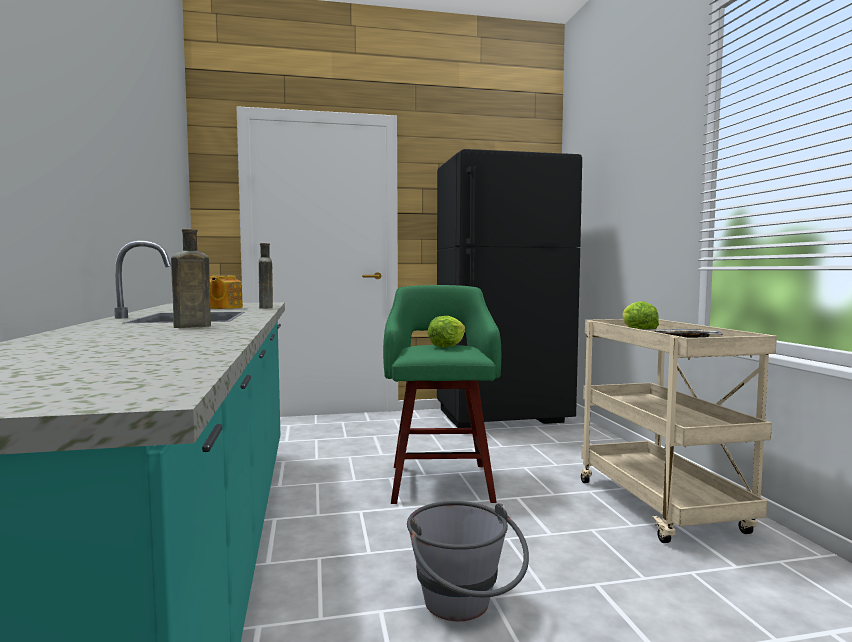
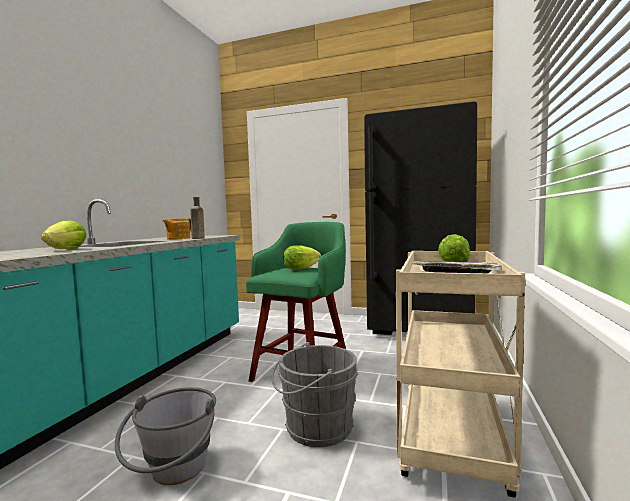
camera: 30 degrees right, 0 degrees up
brown bottle [171,229,211,328] -> lettuce [41,220,87,249]
none -> grey bucket [272,342,358,447]

